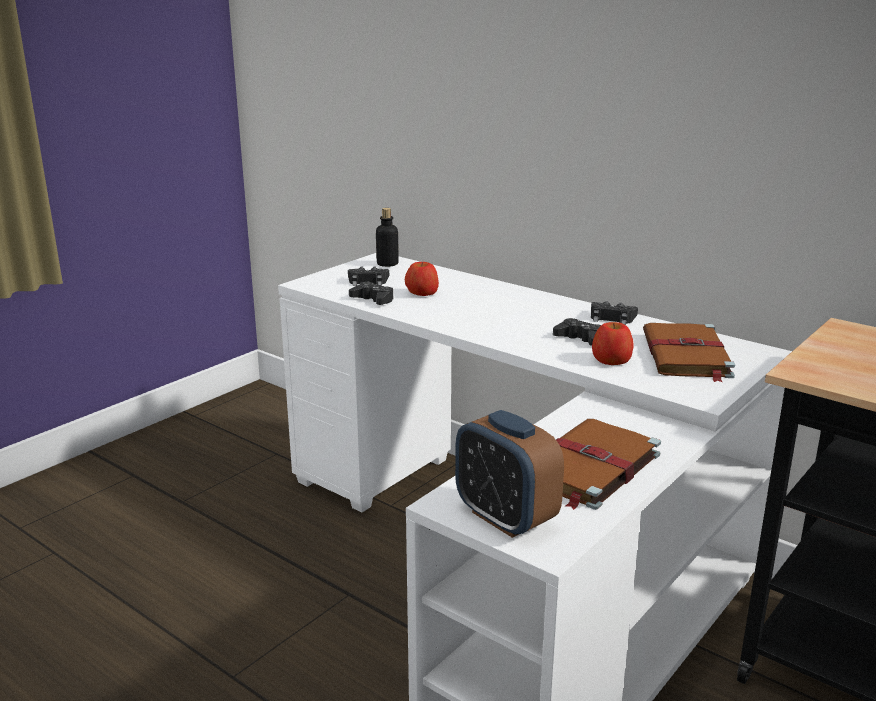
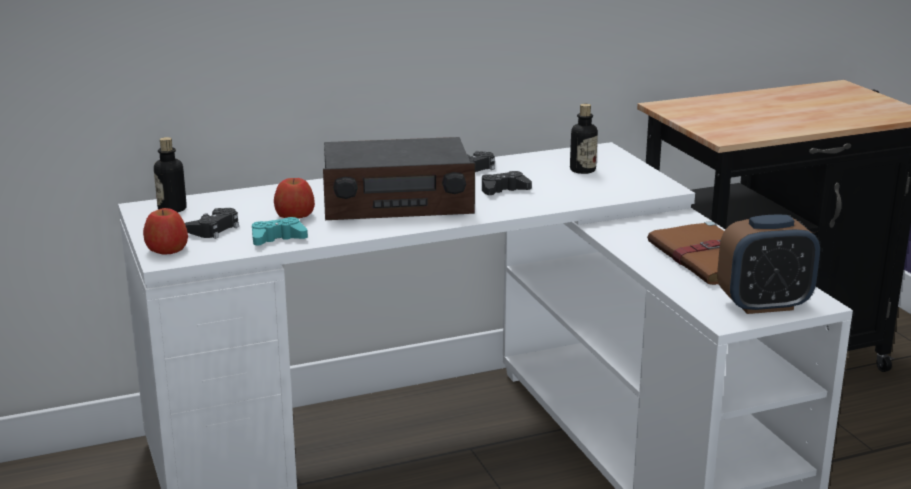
camera: 60 degrees left, 0 degrees up
black game controller [349,282,394,305] -> turquoise game controller [252,217,308,245]
apple [592,322,634,365] -> apple moved to [143,208,188,255]
brown book [643,323,735,382] -> bottle [570,104,598,174]
none -> radio [323,137,475,220]

